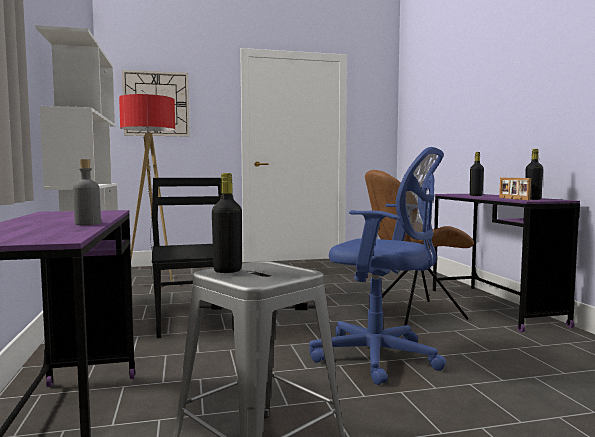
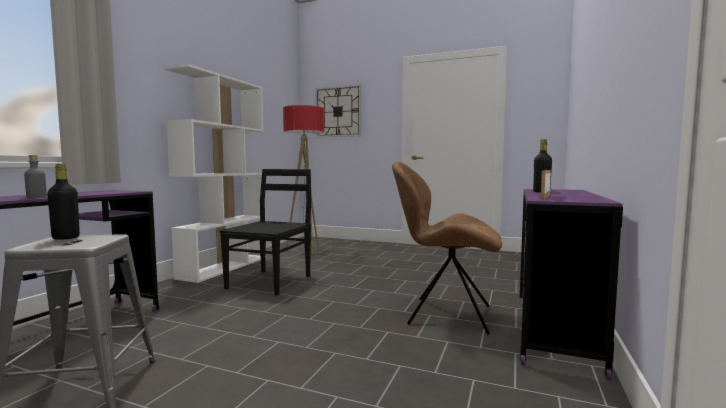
camera: 35 degrees right, 0 degrees up
blue office chair [309,147,446,385] -> none
black bottle [525,149,543,200] -> none

